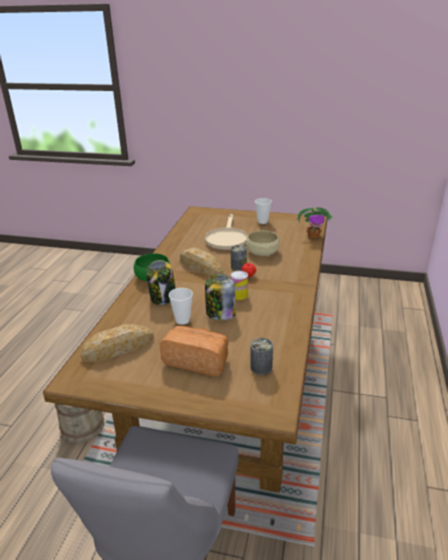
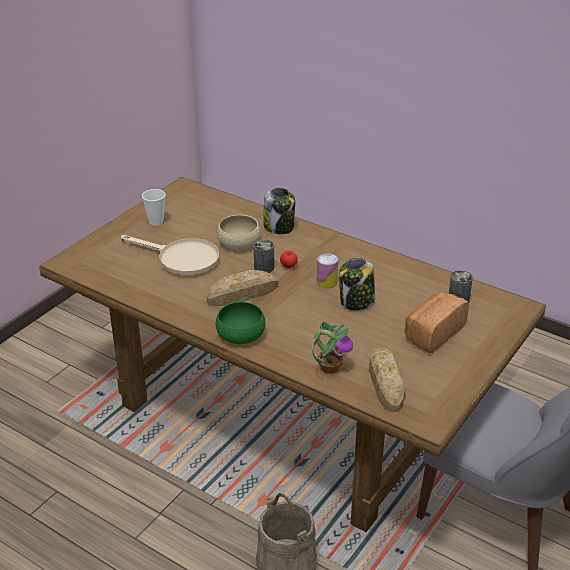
camera: 70 degrees left, 5 degrees up
jar [146,260,176,305] -> jar moved to [263,188,295,234]
cup [169,288,193,325] -> none
potted plant [297,207,334,238] -> potted plant moved to [312,321,353,374]

